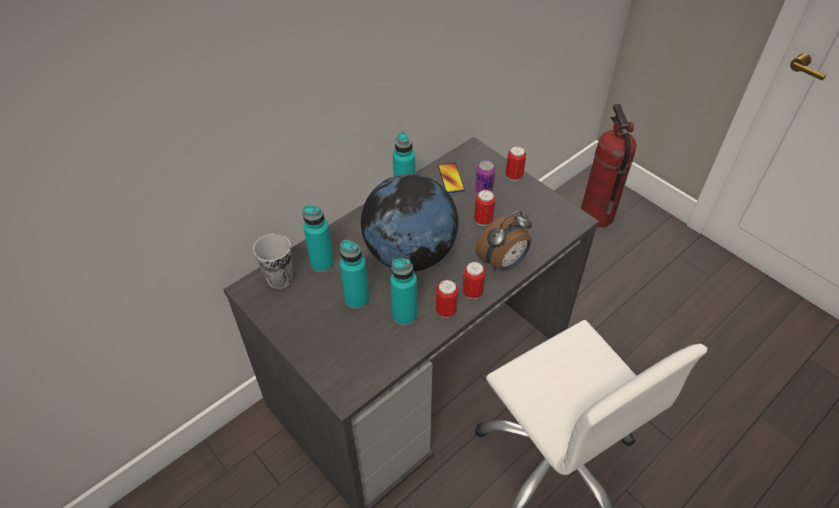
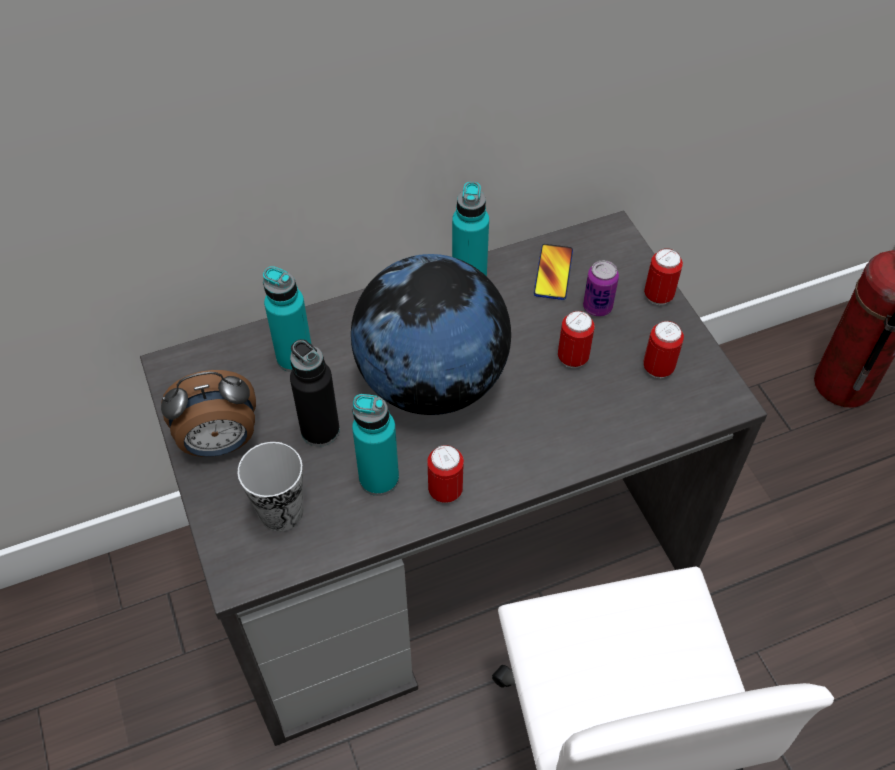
camera: 20 degrees right, 5 degrees up
cup [253,233,293,289] -> cup moved to [238,442,303,532]
turquoise bottle [340,240,369,309] -> black bottle [290,339,340,447]
can [462,262,485,299] -> can moved to [643,321,684,378]
alarm clock [476,211,532,271] -> alarm clock moved to [161,370,256,457]

